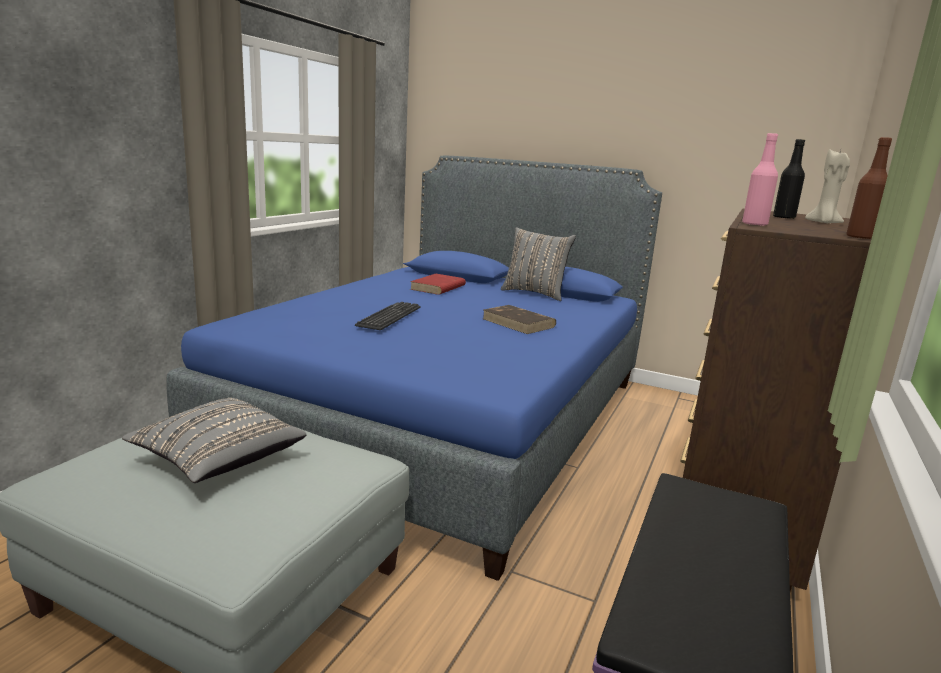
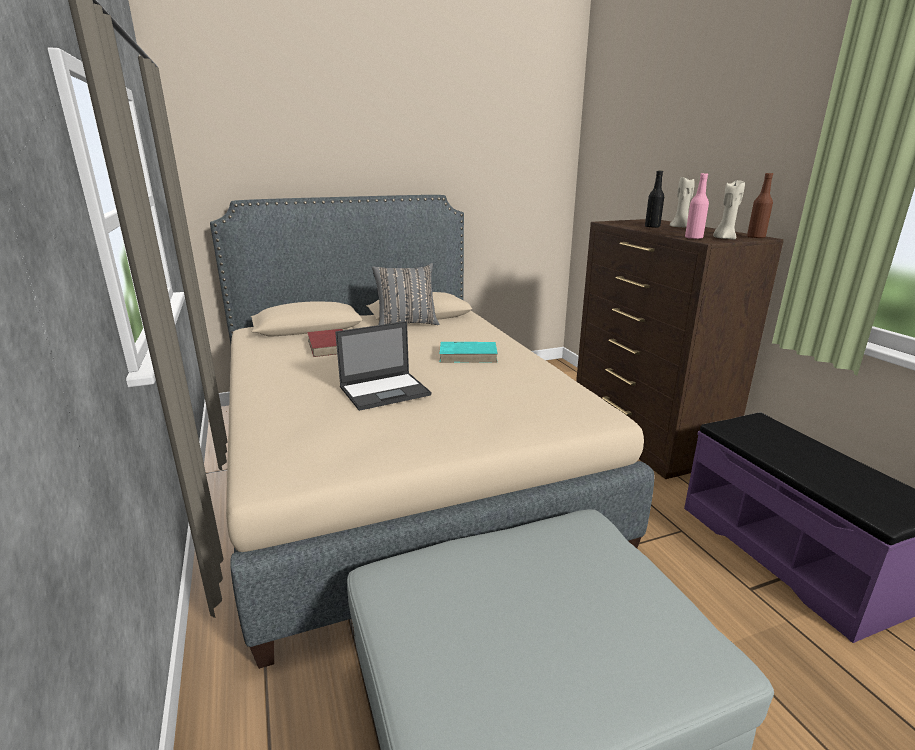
camera: 45 degrees left, 5 degrees up
grey pillow [122,398,306,483] -> none
blue bed [166,155,662,581] -> beige bed [210,195,654,669]
keyboard [355,302,420,330] -> laptop [335,321,431,411]
brown book [483,305,556,334] -> turquoise book [439,342,498,363]
none -> beige candle [713,180,745,240]

